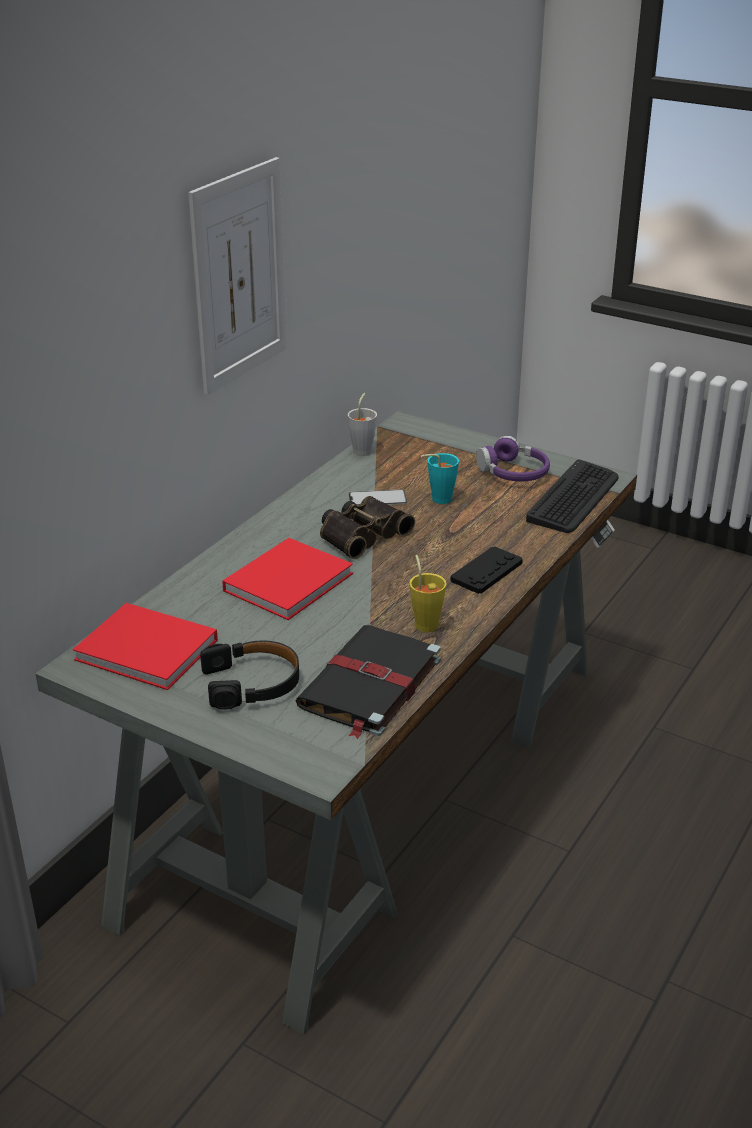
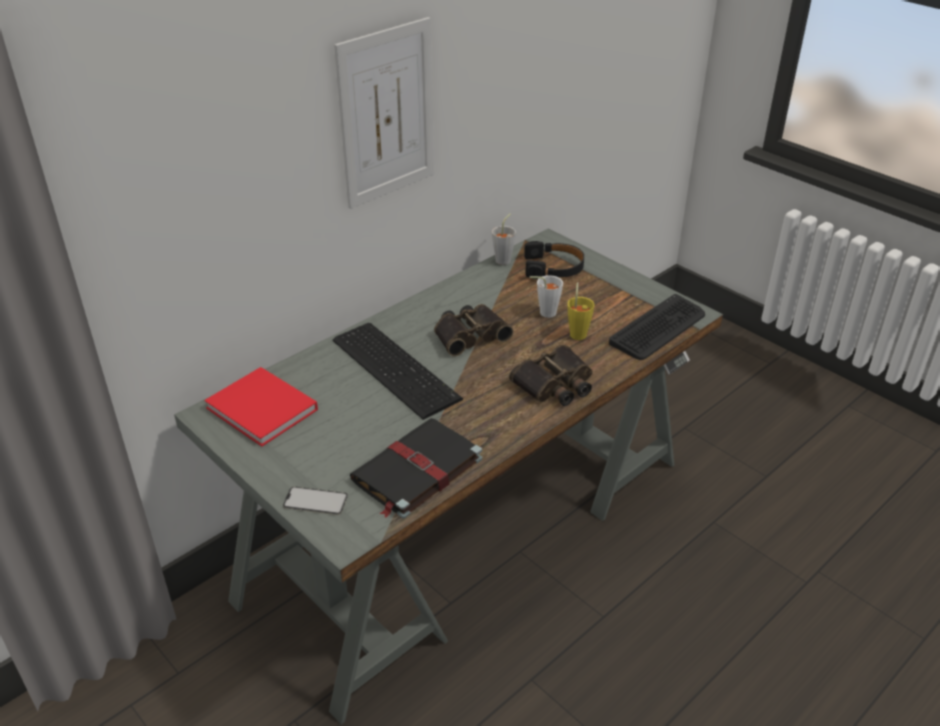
camera: 15 degrees right, 5 degrees up
black headphones [200,641,299,710] -> black headphones moved to [524,241,584,279]
red book [222,538,353,620] -> keyboard [333,323,463,420]
phone [349,489,407,505] -> phone moved to [283,486,348,515]
yellow cup [409,555,447,632] -> yellow cup moved to [567,282,595,340]
turquoise cup [421,453,459,504] -> white cup [530,275,563,318]
black game controller [451,547,523,594] -> binoculars [509,345,593,406]
purple headphones [476,436,550,481] -> none

